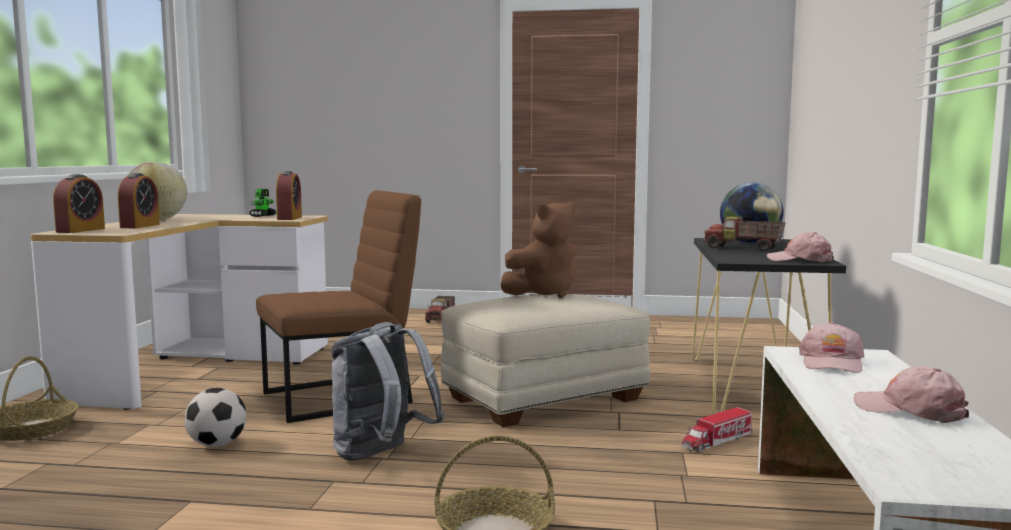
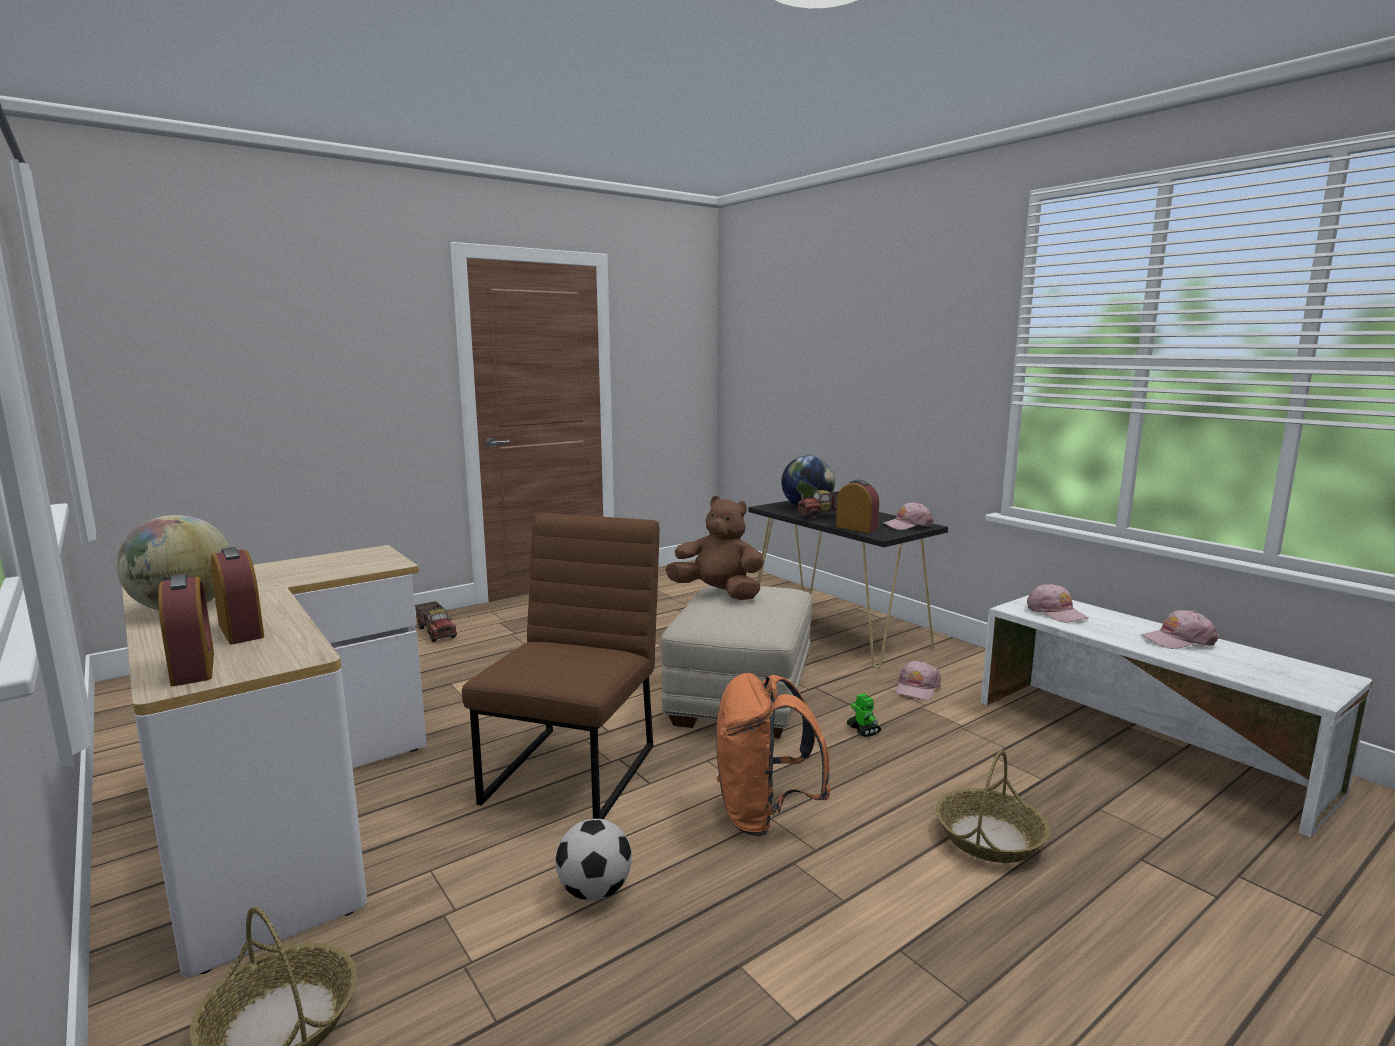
camera: 45 degrees left, 5 degrees up
toy robot [249,189,276,217] -> toy robot moved to [847,694,881,737]
alarm clock [276,171,302,220] -> alarm clock moved to [836,480,879,533]
grey backpack [332,322,445,461] -> orange backpack [716,673,831,836]
brown plush toy [501,201,577,298] -> brown plush toy turned 75 degrees counterclockwise [665,496,764,600]
toy truck [682,407,752,453] -> pink cap [896,661,941,700]

